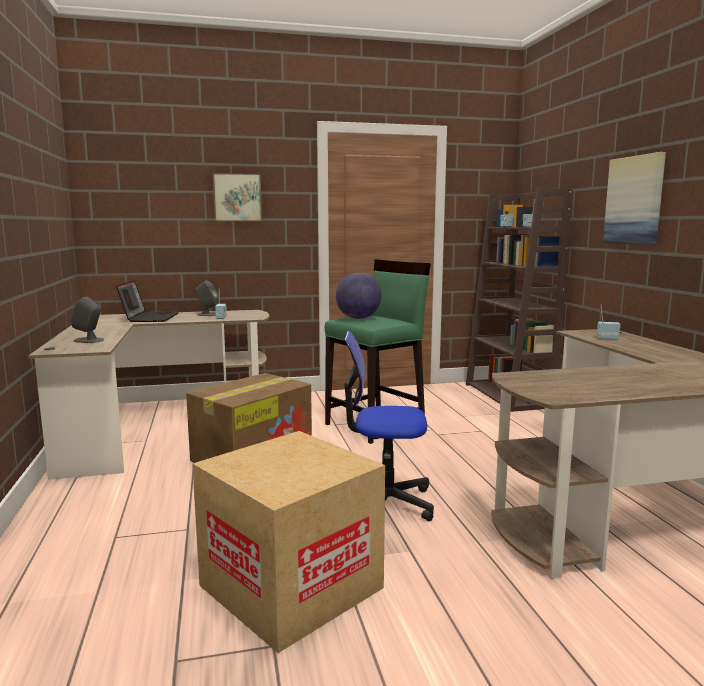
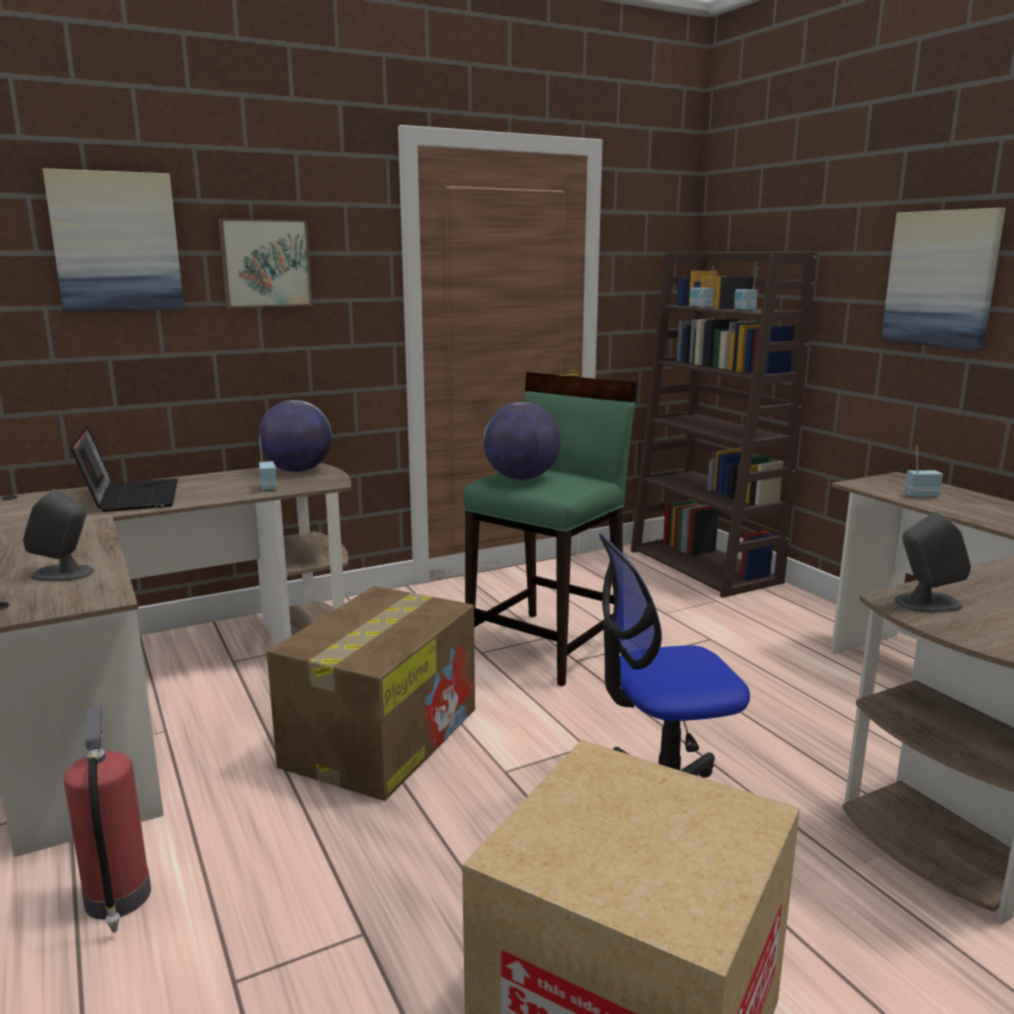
camera: 15 degrees left, 5 degrees up
grey speaker [195,280,220,316] -> grey speaker moved to [894,511,971,613]
none -> picture [43,168,184,312]
none -> fire extinguisher [64,706,151,933]
none -> globe [258,400,332,472]

